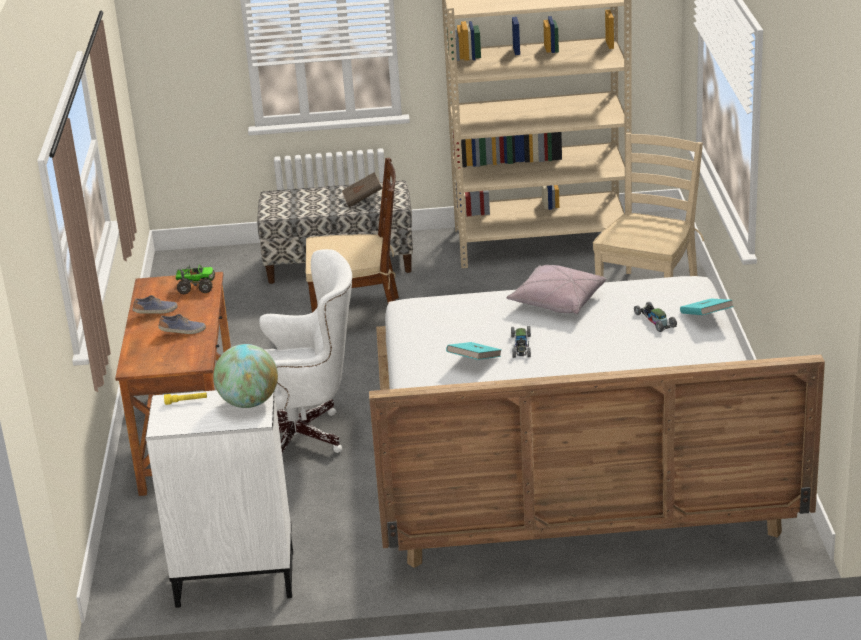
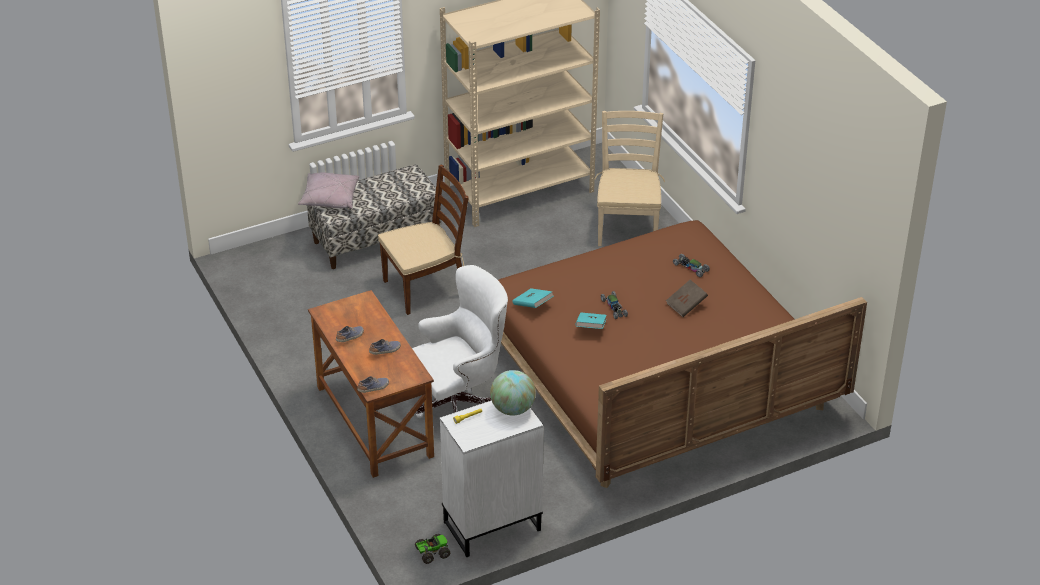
camera: 25 degrees left, 10 degrees up
toy truck [176,264,215,294] -> toy truck moved to [415,534,450,564]
brown book [342,172,382,207] -> brown book moved to [666,280,708,317]
white bed [369,276,825,568] -> brown bed [498,220,867,488]
purple pillow [507,265,606,314] -> purple pillow moved to [298,173,359,208]
turquoise book [680,298,734,315] -> turquoise book moved to [513,288,554,308]
none -> shoe [357,376,389,393]

